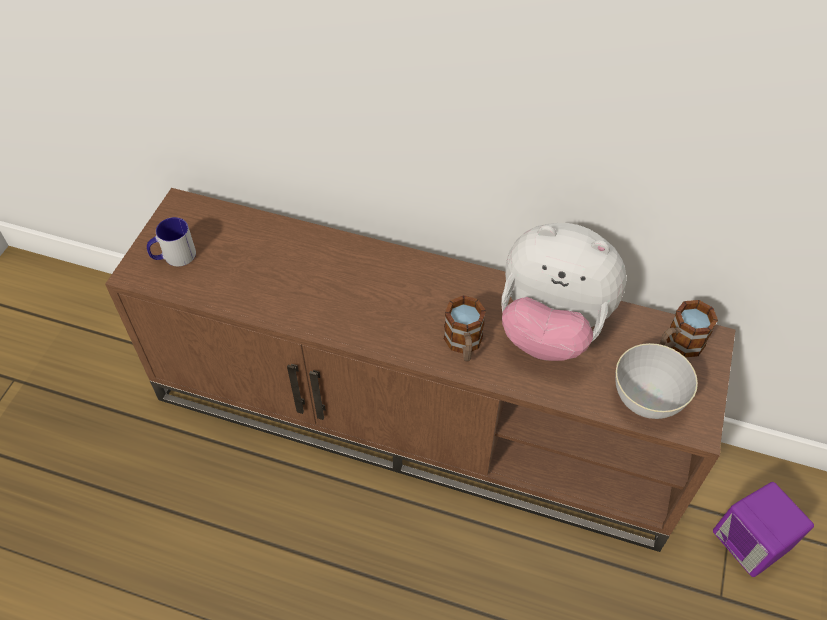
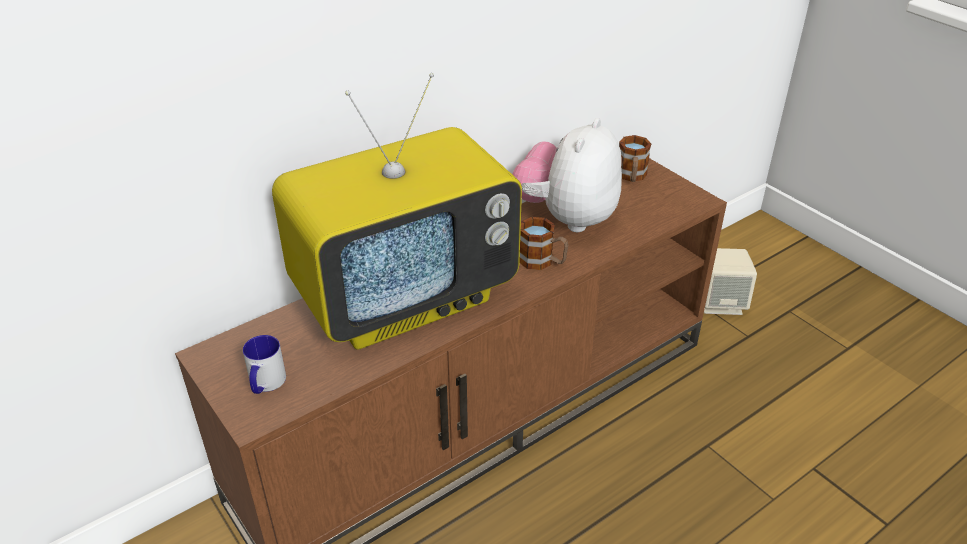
camera: 55 degrees left, 15 degrees down
plush toy [501,223,627,361] -> plush toy turned 150 degrees clockwise [512,118,622,232]
grey bowl [615,343,698,419] -> none
purple speaker [713,482,814,577] -> beige speaker [704,248,757,315]
none -> television [272,73,522,350]

